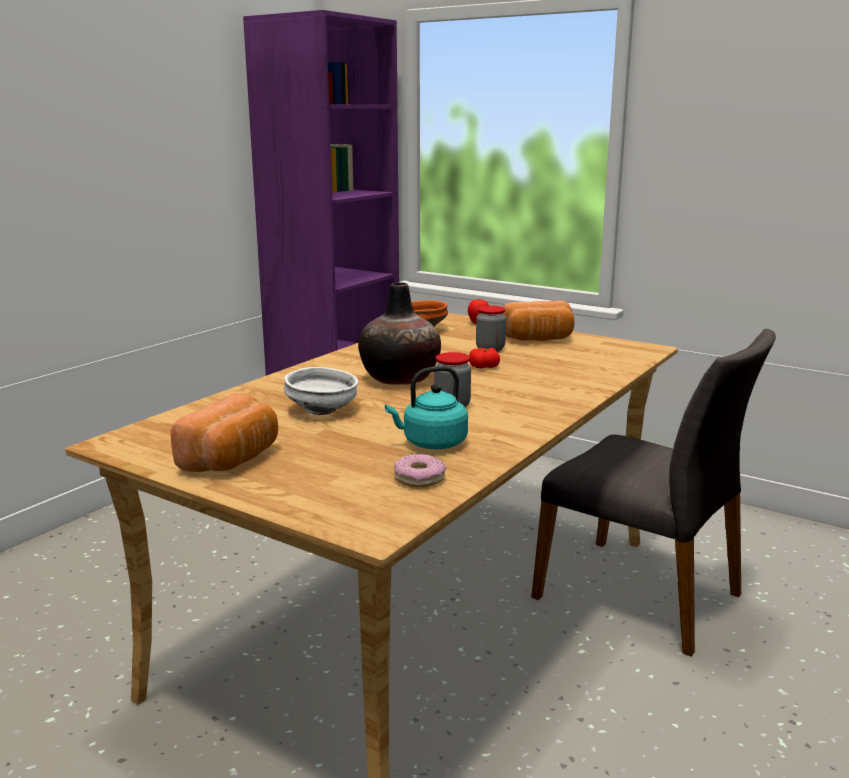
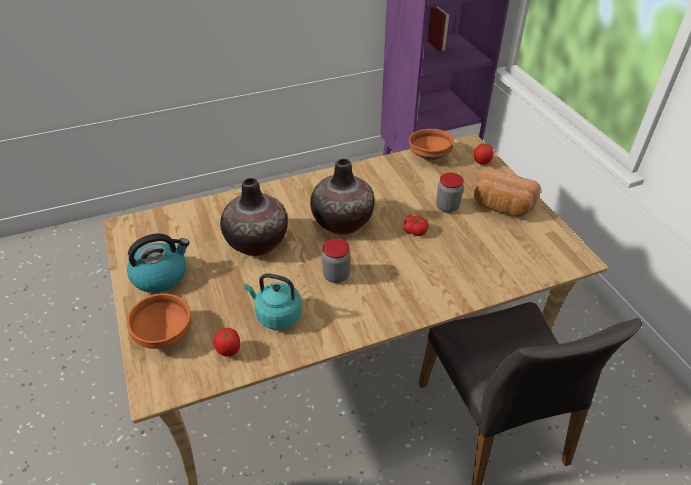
camera: 35 degrees right, 25 degrees up
bread [171,393,278,472] -> kettle [127,233,190,293]
white bowl [284,367,359,415] -> vase [220,178,288,256]
donut [394,454,446,487] -> tomato [214,328,240,357]
none -> orange bowl [127,293,191,349]

